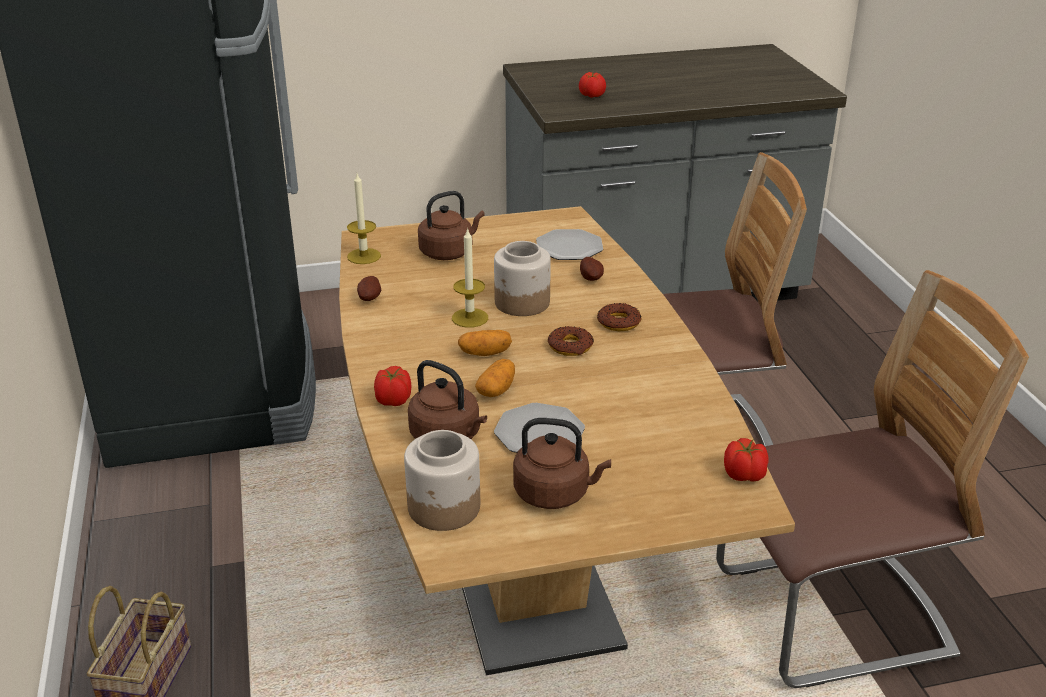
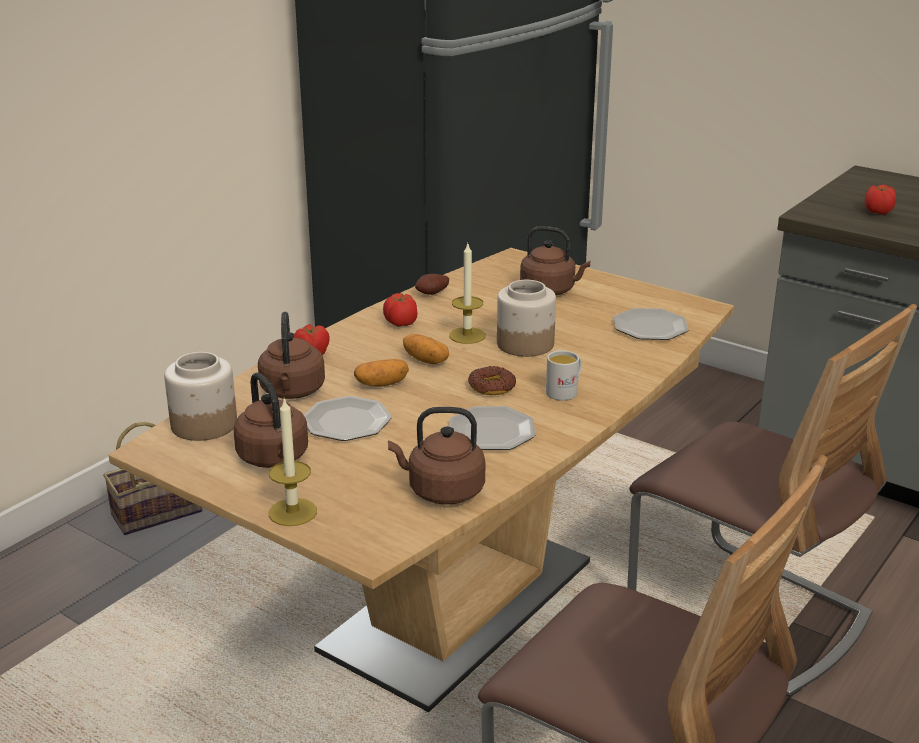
camera: 50 degrees right, 5 degrees down
candle [347,174,381,264] -> candle moved to [269,398,317,526]
potato [580,257,604,281] -> none
donut [597,303,642,331] -> white mug [546,350,581,401]
tomato [724,438,769,481] -> tomato moved to [383,293,417,327]
none -> brown kettle [388,407,485,505]
none -> plate [449,406,536,450]

